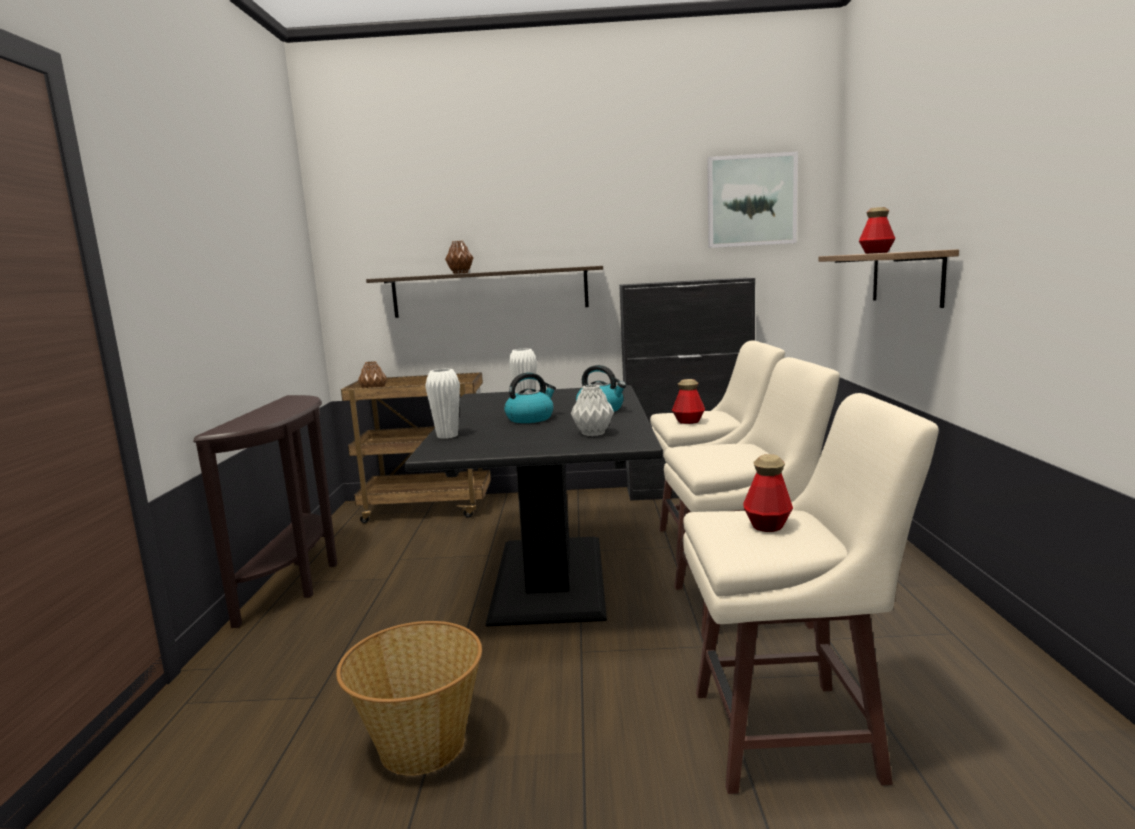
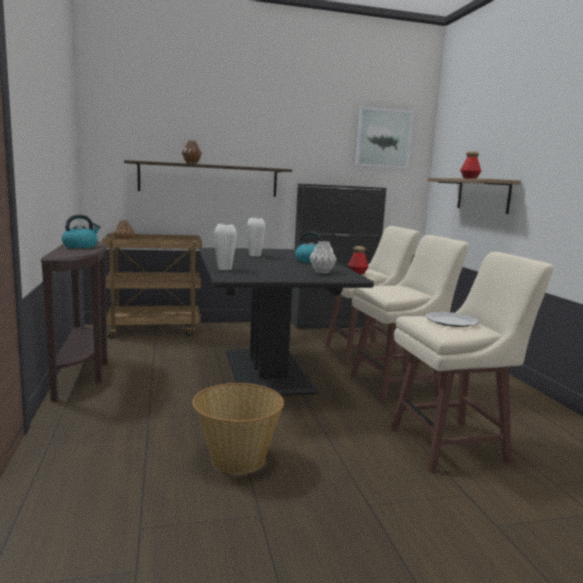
camera: 15 degrees left, 0 degrees up
kettle [504,372,556,423] -> kettle moved to [62,214,101,248]
bottle [743,454,793,532] -> plate [426,312,479,327]

